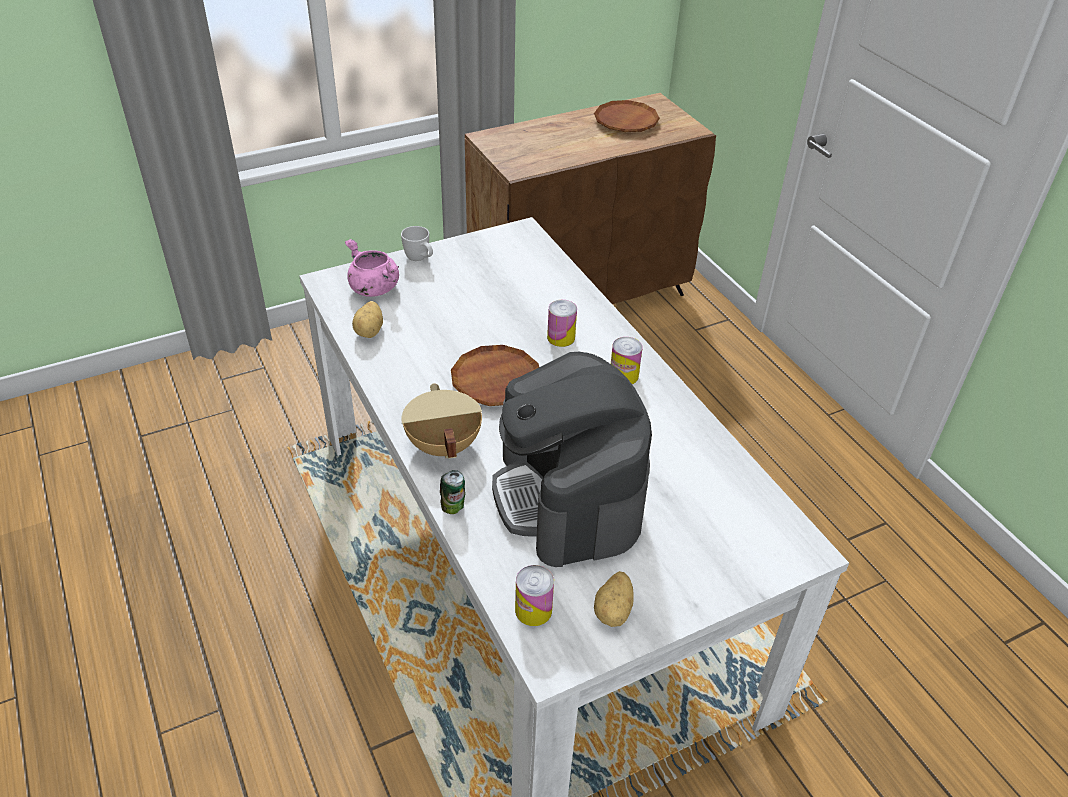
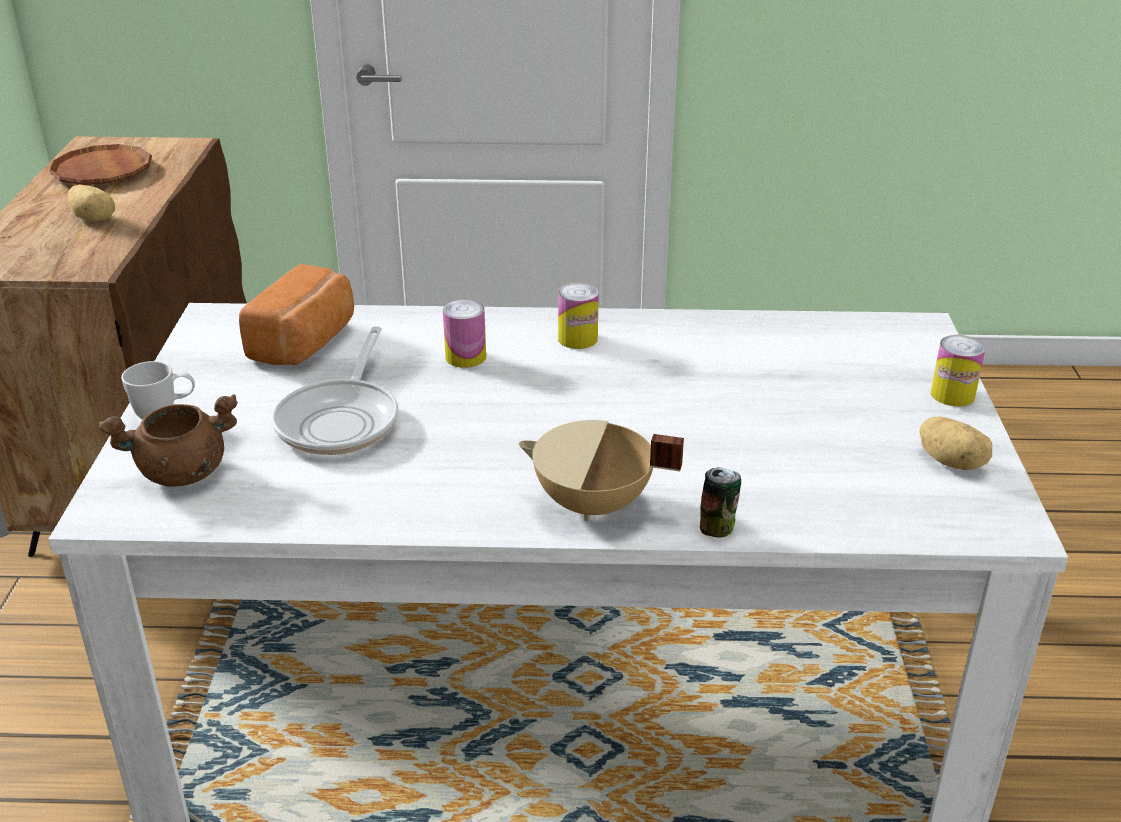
camera: 60 degrees left, 10 degrees down
pink cooking pot [345,239,399,297] -> brown cooking pot [99,394,238,487]
potato [352,301,383,338] -> potato moved to [68,185,115,221]
brown plate [451,345,539,406] -> none
coffee machine [492,352,652,567] -> none
can [515,565,554,626] -> can moved to [931,335,985,407]
none -> bread [239,264,354,365]
none -> frying pan [272,326,398,455]

